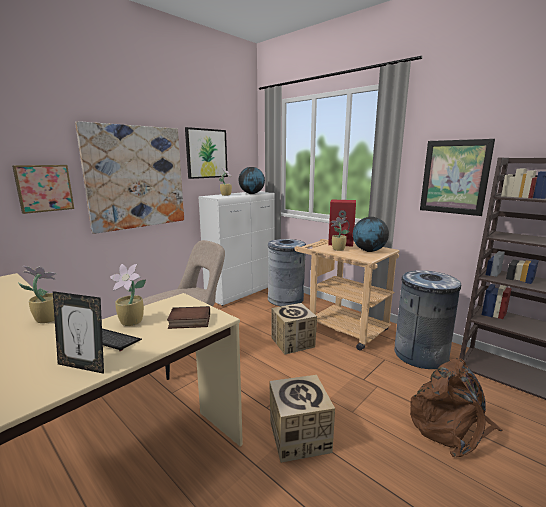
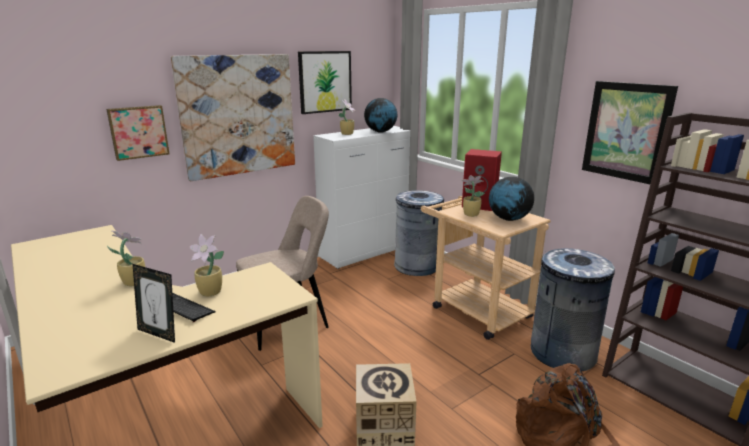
camera: 10 degrees right, 5 degrees up
book [167,306,210,329] -> none
cardboard box [271,303,317,355] -> none

